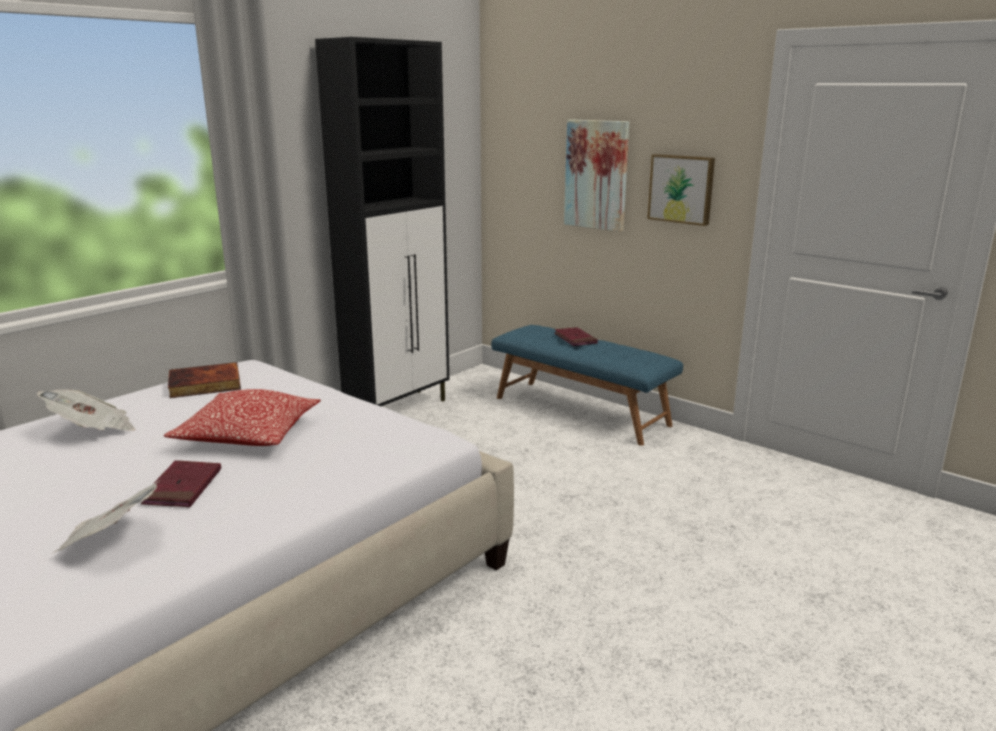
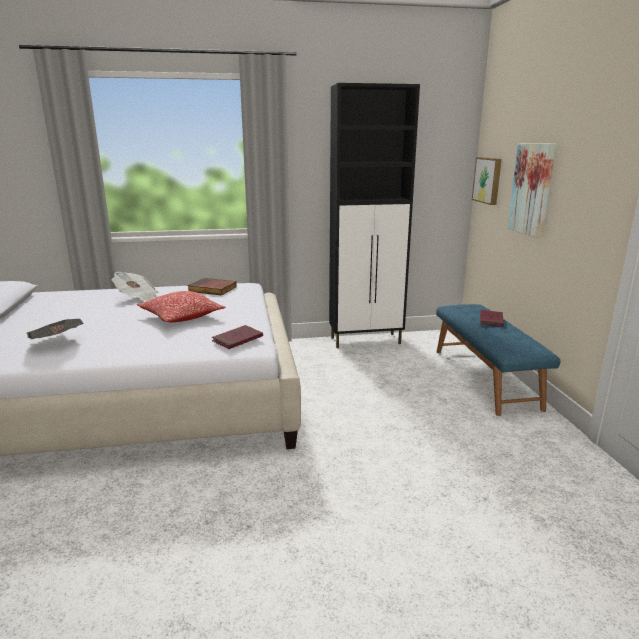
camera: 40 degrees right, 0 degrees up
red book [141,460,221,507] -> red book moved to [212,325,263,349]
picture [647,154,715,226] -> picture moved to [472,157,502,205]

